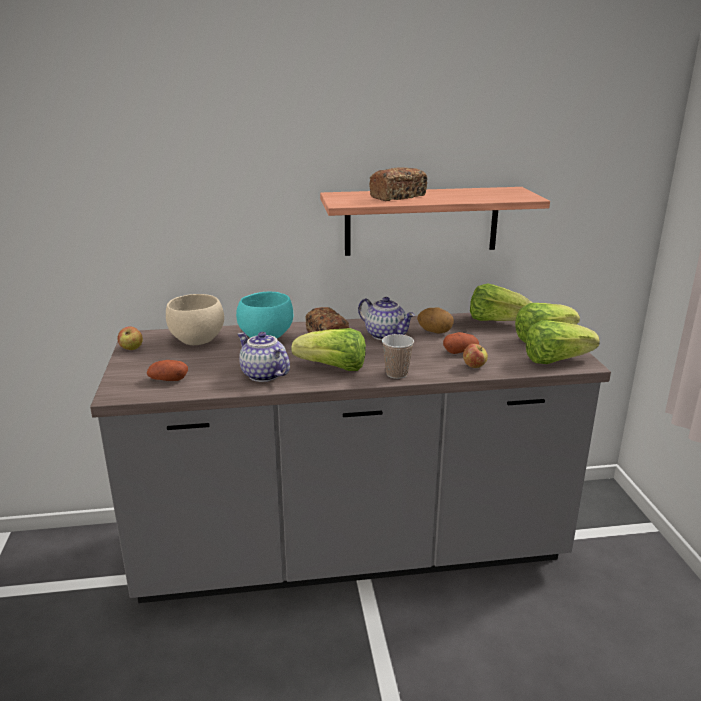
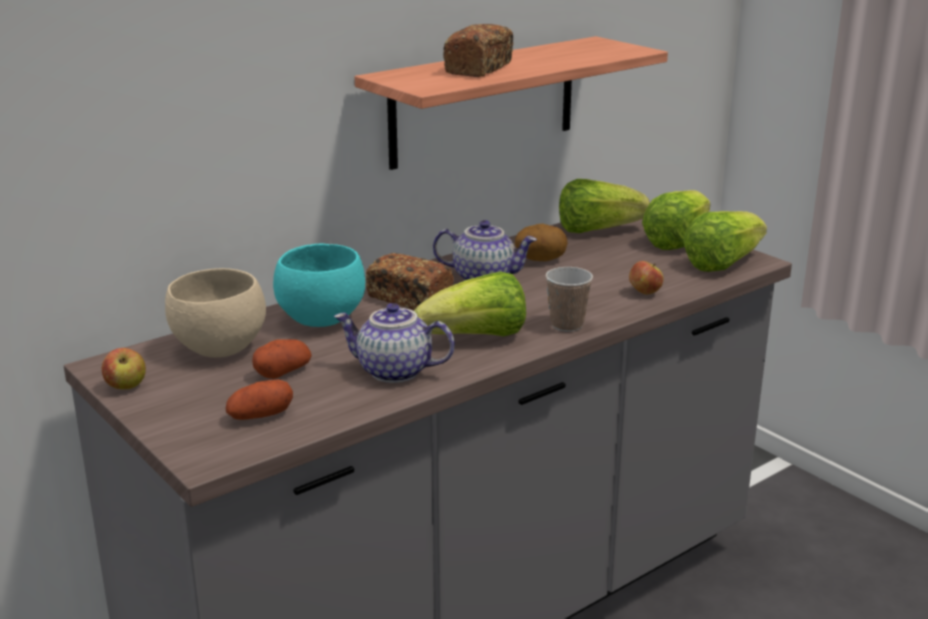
camera: 30 degrees left, 0 degrees up
potato [443,332,479,354] -> potato moved to [252,339,312,379]

